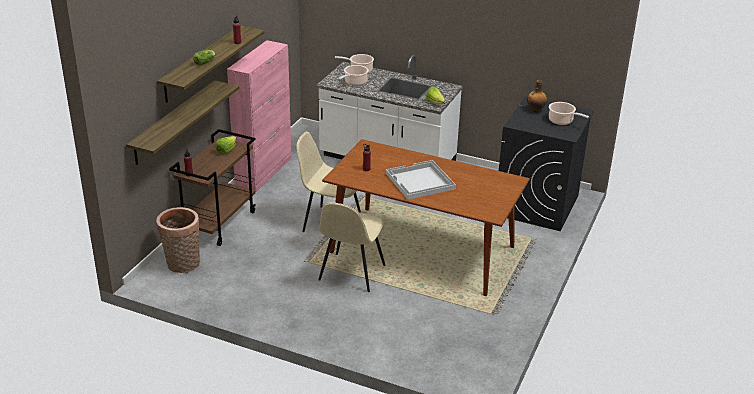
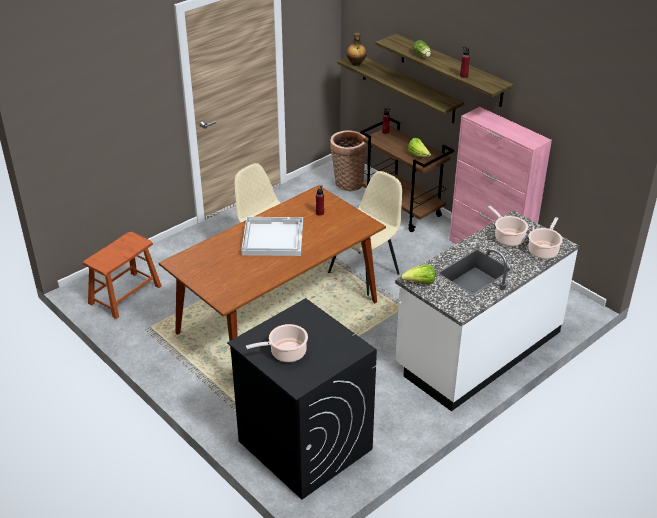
camera: 115 degrees right, 5 degrees up
bottle [527,80,547,112] -> bottle moved to [346,33,367,66]
none -> brown stool [83,232,162,319]

